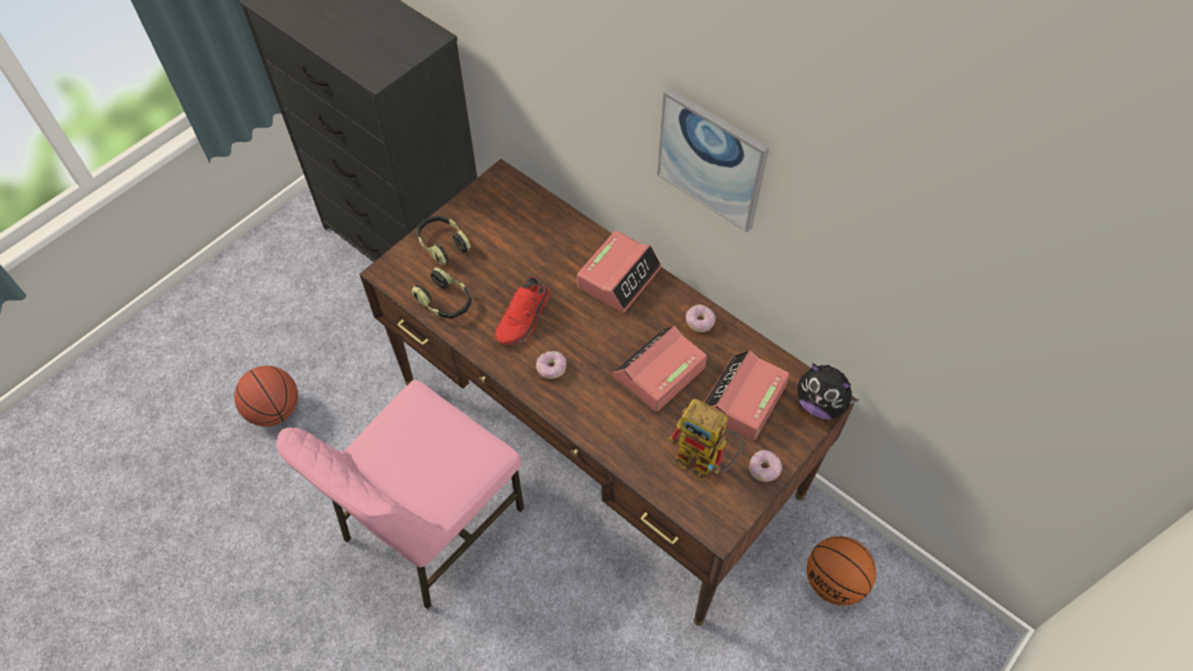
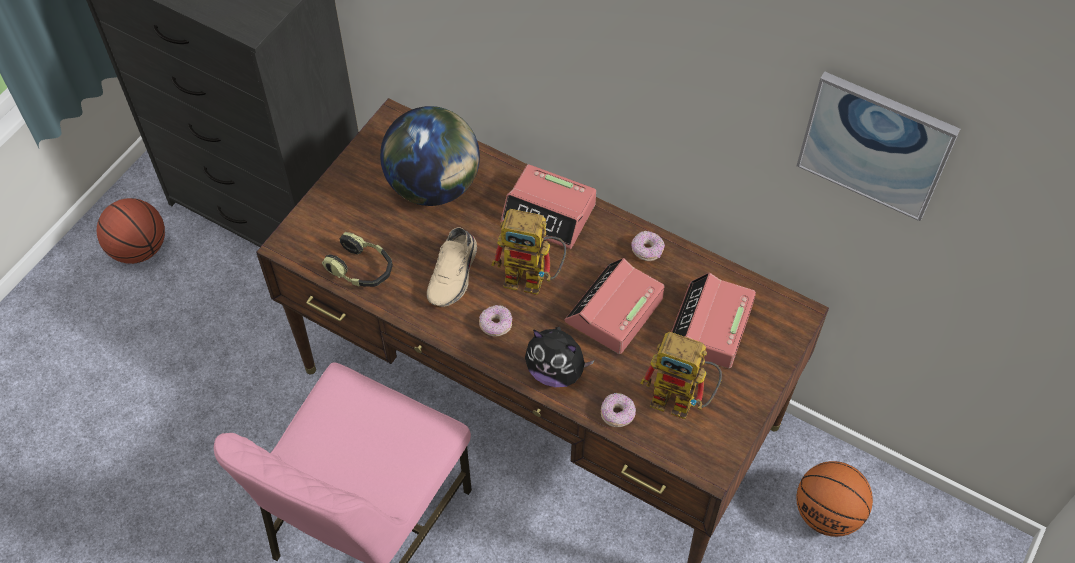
camera: 10 degrees left, 0 degrees up
basketball [234,366,298,427] -> basketball moved to [97,198,165,264]
headphones [417,215,471,266] -> none
red shoe [495,277,549,345] -> beige shoe [427,227,477,307]
alarm clock [577,231,662,313] -> alarm clock turned 90 degrees clockwise [501,164,596,249]
picture [657,88,769,232] -> picture moved to [797,72,960,221]
donut [749,450,782,482] -> donut moved to [601,393,636,427]
plush toy [797,363,860,419] -> plush toy moved to [525,327,594,387]
none -> globe [380,106,480,206]
none -> toy robot [491,209,566,295]

